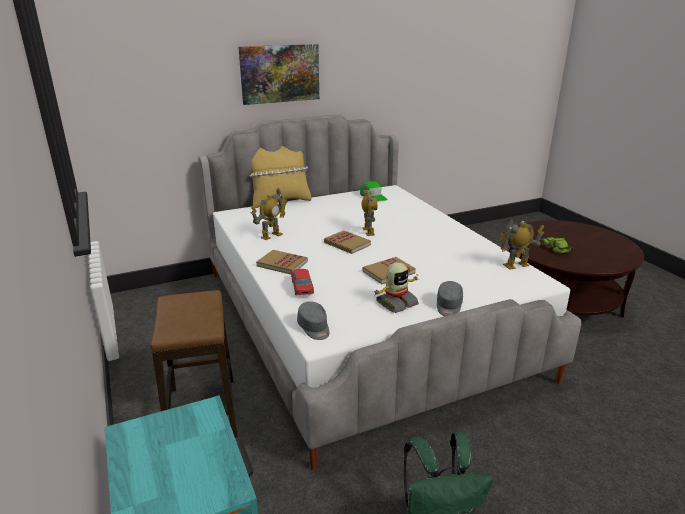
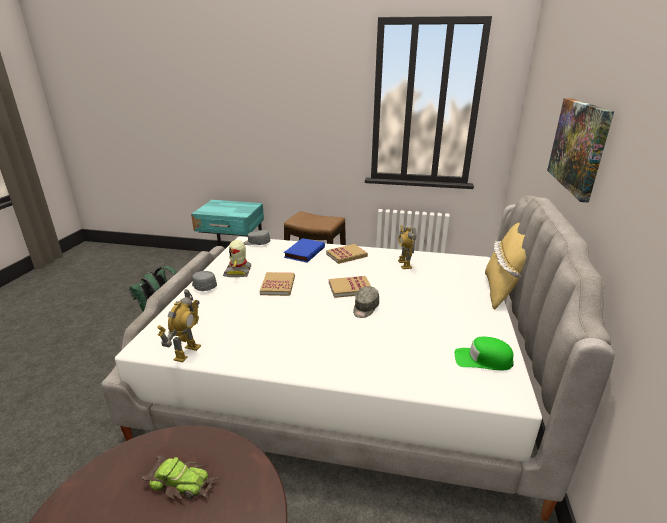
camera: 125 degrees right, 0 degrees up
toy car [291,269,314,296] -> blue book [284,238,325,263]
toy robot [362,184,378,236] -> grey cap [353,286,379,318]

